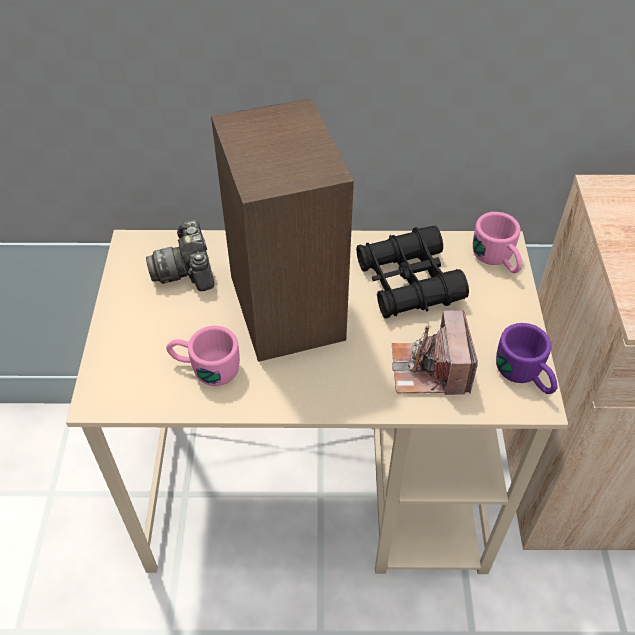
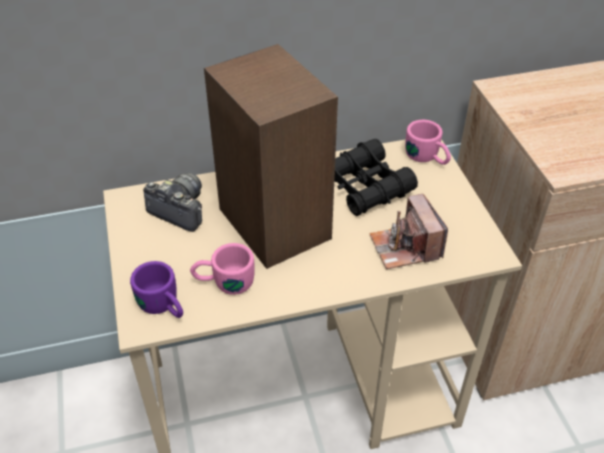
camera: 15 degrees left, 5 degrees down
camera [146,220,214,291] -> camera turned 150 degrees clockwise [143,173,202,232]
purple mug [496,323,557,394] -> purple mug moved to [130,261,183,318]

